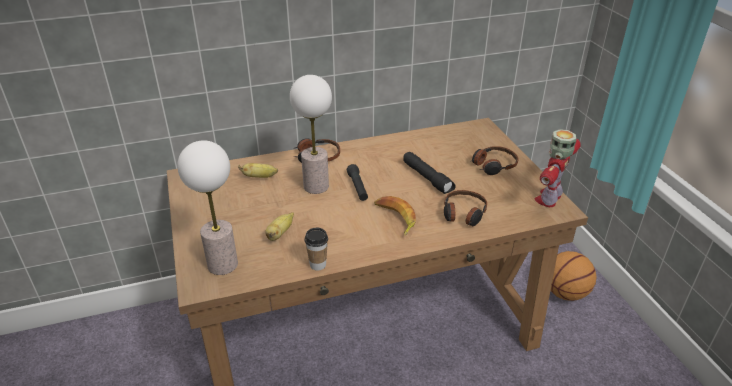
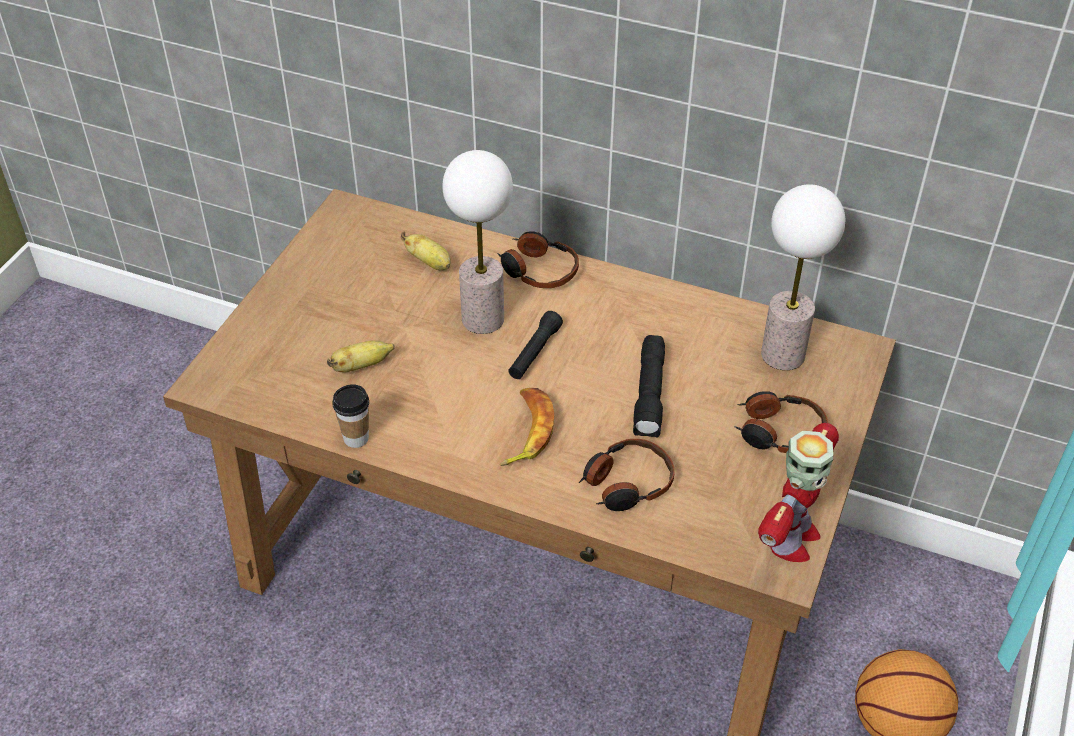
camera: 40 degrees right, 10 degrees up
table lamp [177,140,238,275] -> table lamp moved to [761,184,845,370]
toy robot [534,129,581,207] -> toy robot turned 135 degrees clockwise [758,423,839,562]

